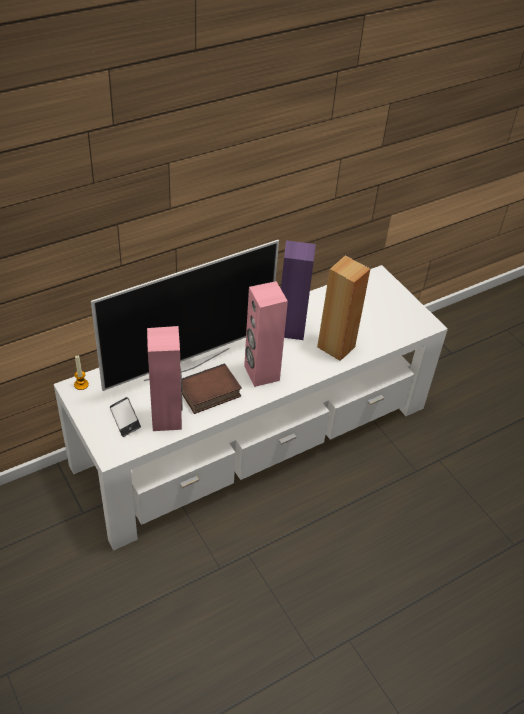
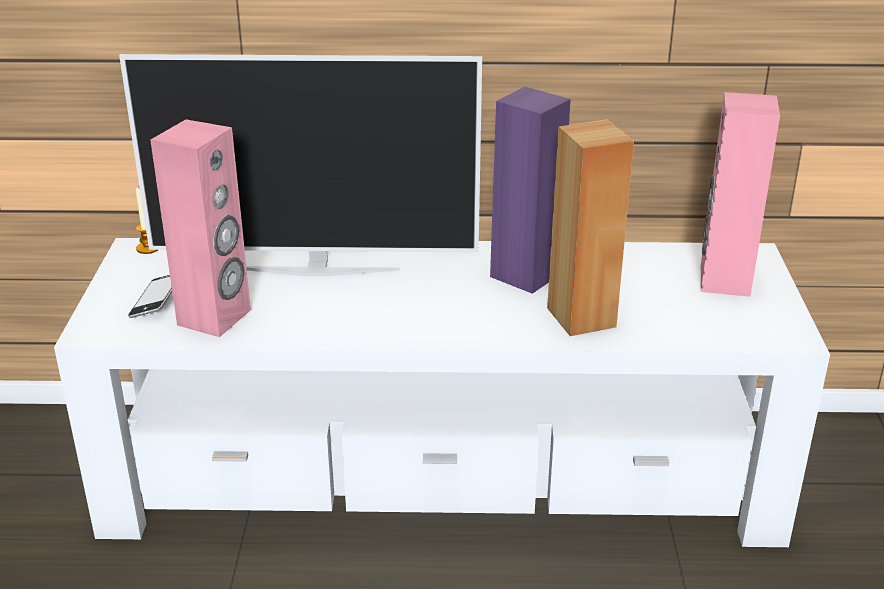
camera: 35 degrees right, 15 degrees down
book [182,363,242,414] -> none
pink speaker [244,281,288,387] -> pink speaker moved to [701,92,780,297]

